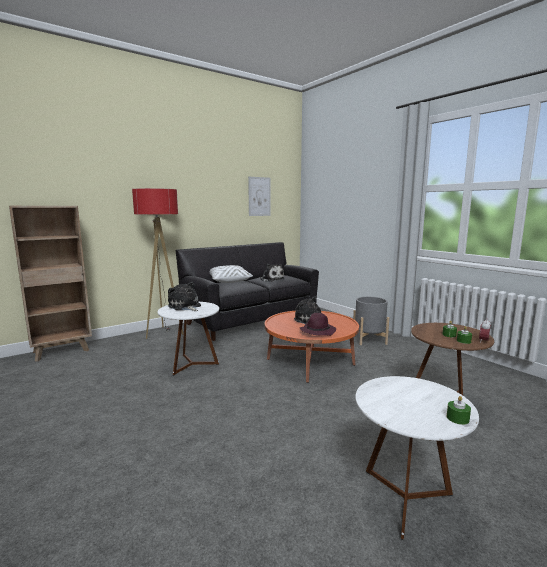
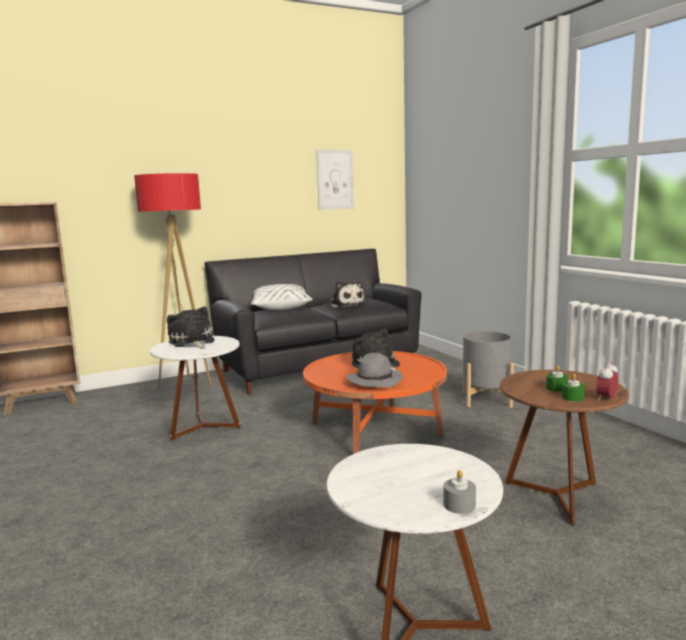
camera: 10 degrees right, 0 degrees up
purple hat [300,313,336,336] -> grey hat [346,353,403,388]
green candle [447,396,471,425] -> grey candle [443,470,476,514]

